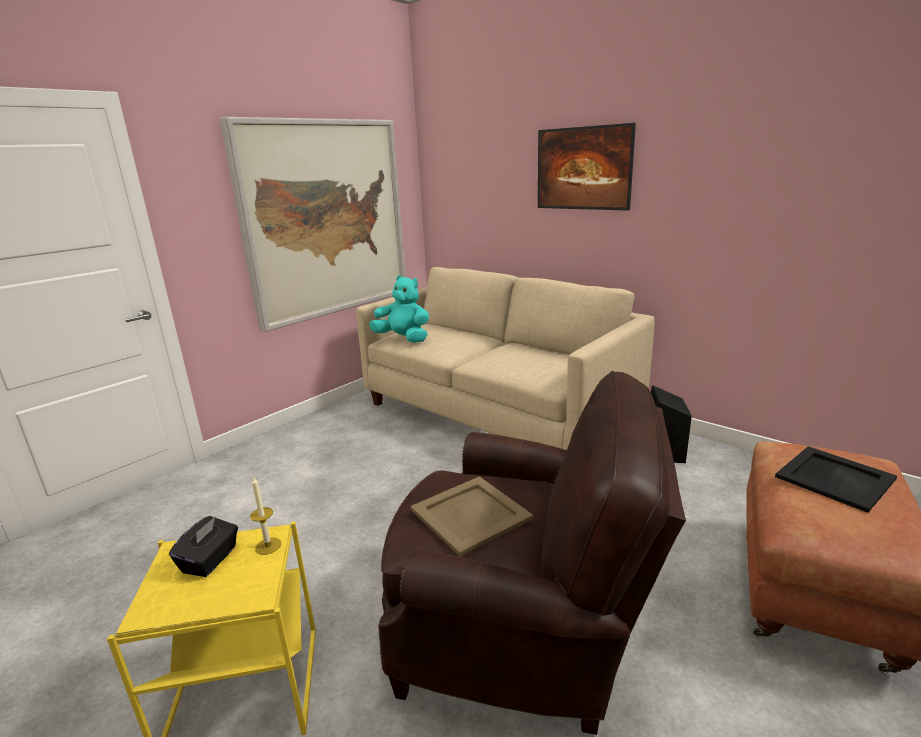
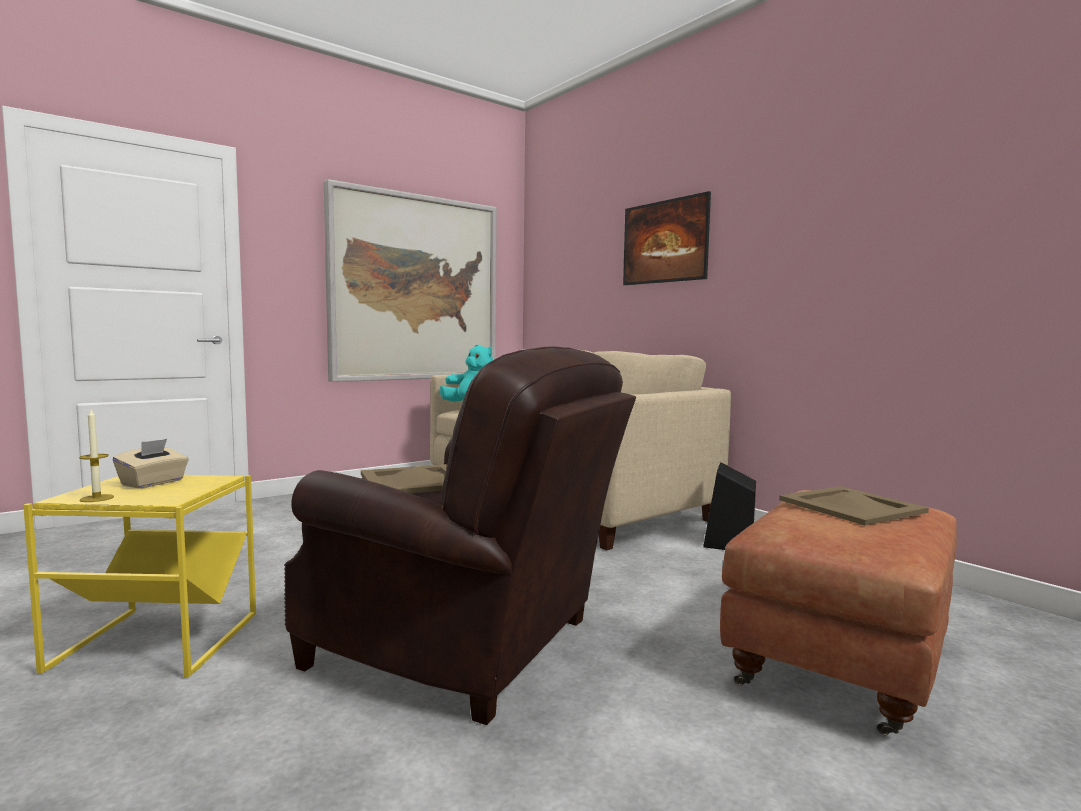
camera: 10 degrees right, 15 degrees down
black tissue box [169,516,238,577] -> beige tissue box [113,439,189,489]
candle [250,476,281,555] -> candle moved to [79,409,114,502]
black tray [775,446,897,513] -> beige tray [779,486,929,526]

